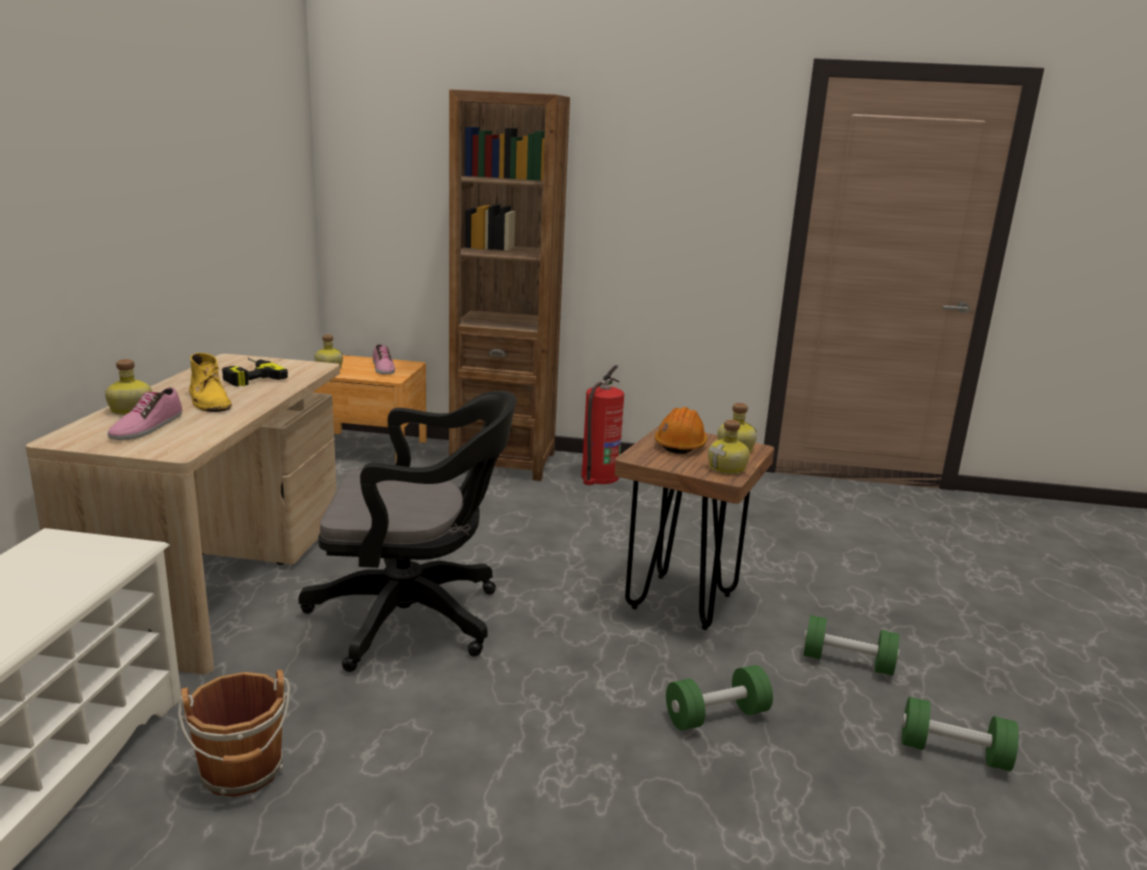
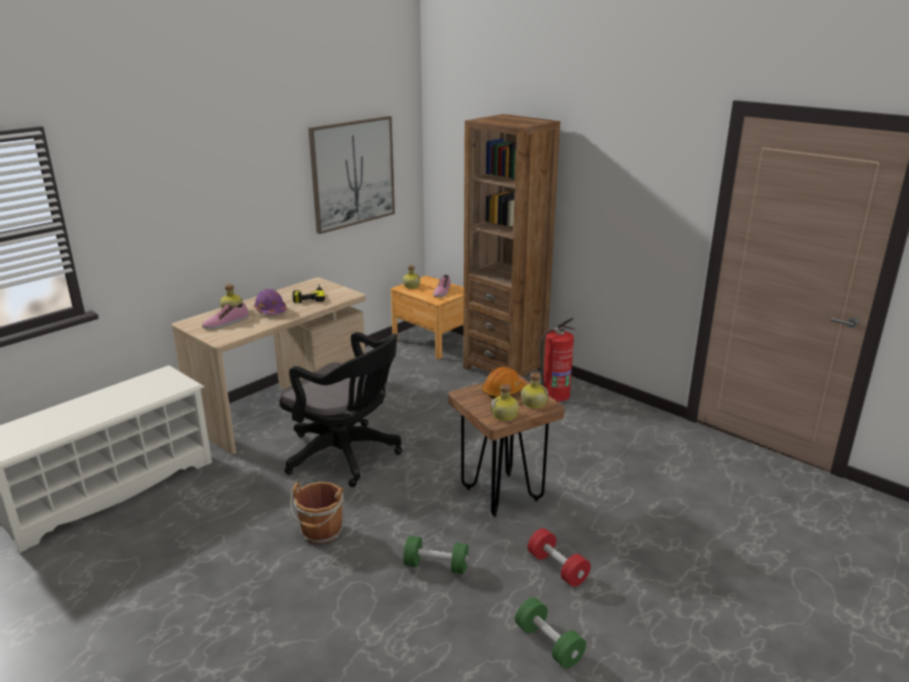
camera: 35 degrees right, 5 degrees up
brown bucket [178,669,290,797] -> brown bucket moved to [290,482,344,545]
yellow boot [189,353,232,412] -> purple hard hat [254,289,287,315]
green dumbbell [803,615,899,676] -> red dumbbell [528,528,591,587]
none -> picture [308,116,395,234]

